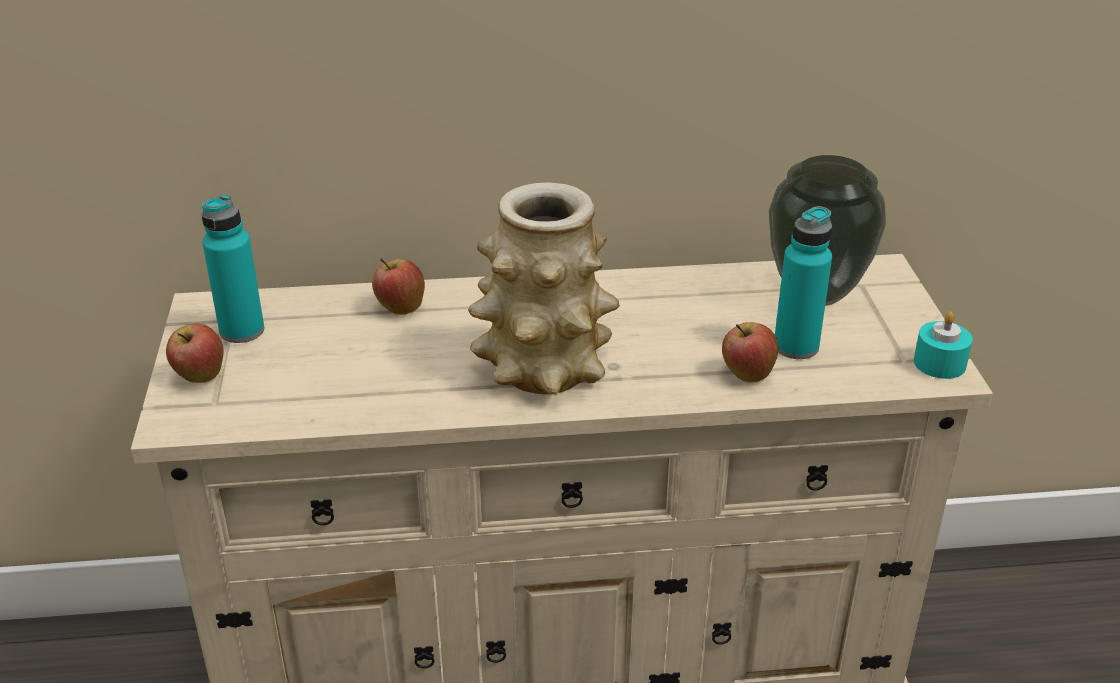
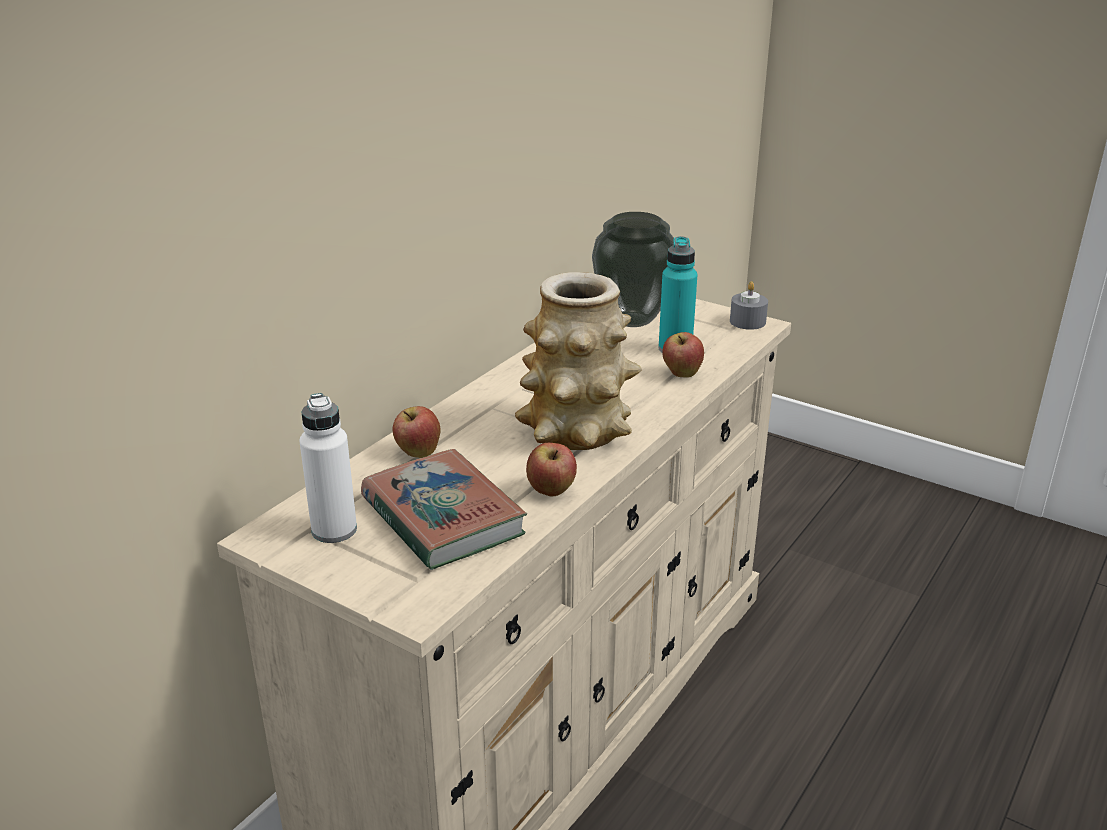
camera: 50 degrees left, 5 degrees down
apple [166,324,223,383] -> apple moved to [526,443,577,496]
turquoise bottle [201,194,264,343] -> white bottle [299,393,357,543]
turquoise candle [914,312,973,379] -> grey candle [730,281,768,330]
none -> book [361,449,527,570]

